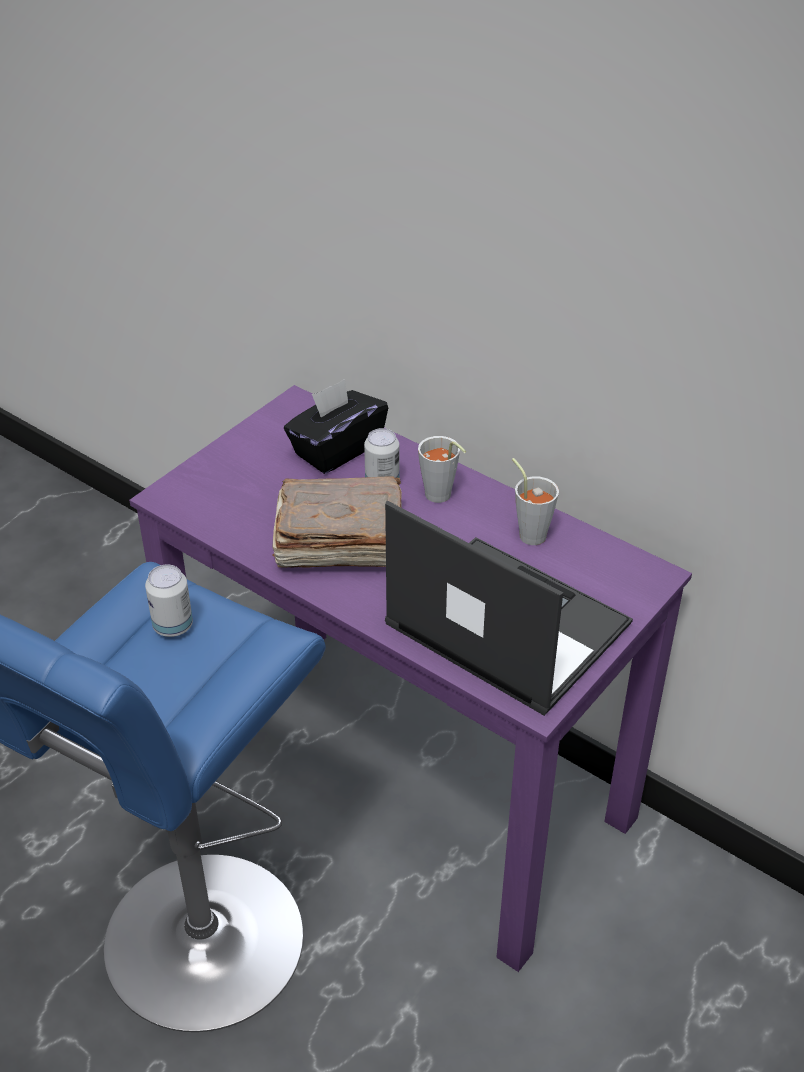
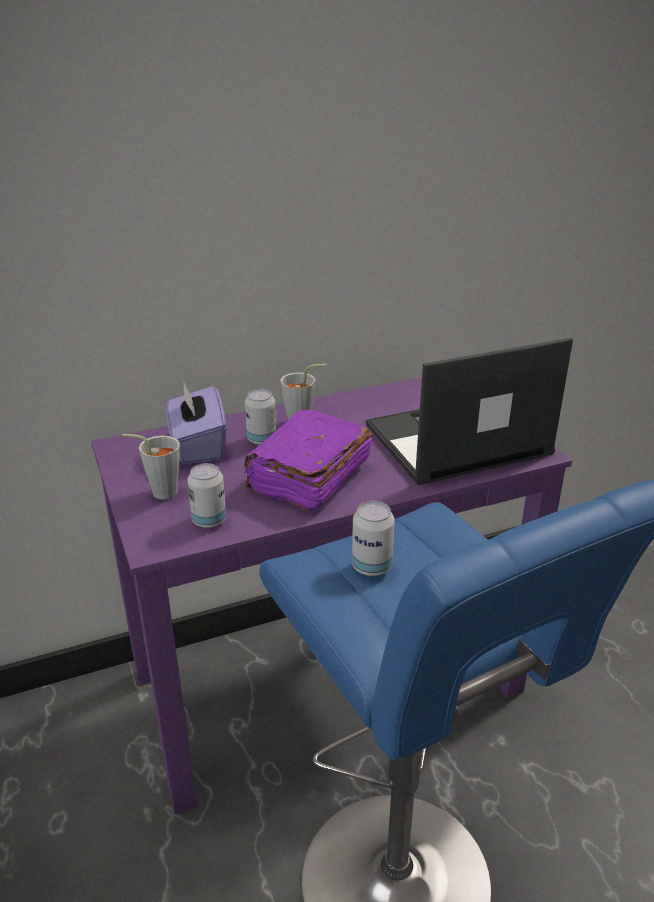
camera: 60 degrees left, 10 degrees down
brown book [272,476,402,568] -> purple book [244,410,372,513]
black tissue box [284,379,388,474] -> purple tissue box [166,381,226,464]
grey cup [512,458,559,545] -> grey cup moved to [122,434,180,500]
none -> can [187,463,226,528]

